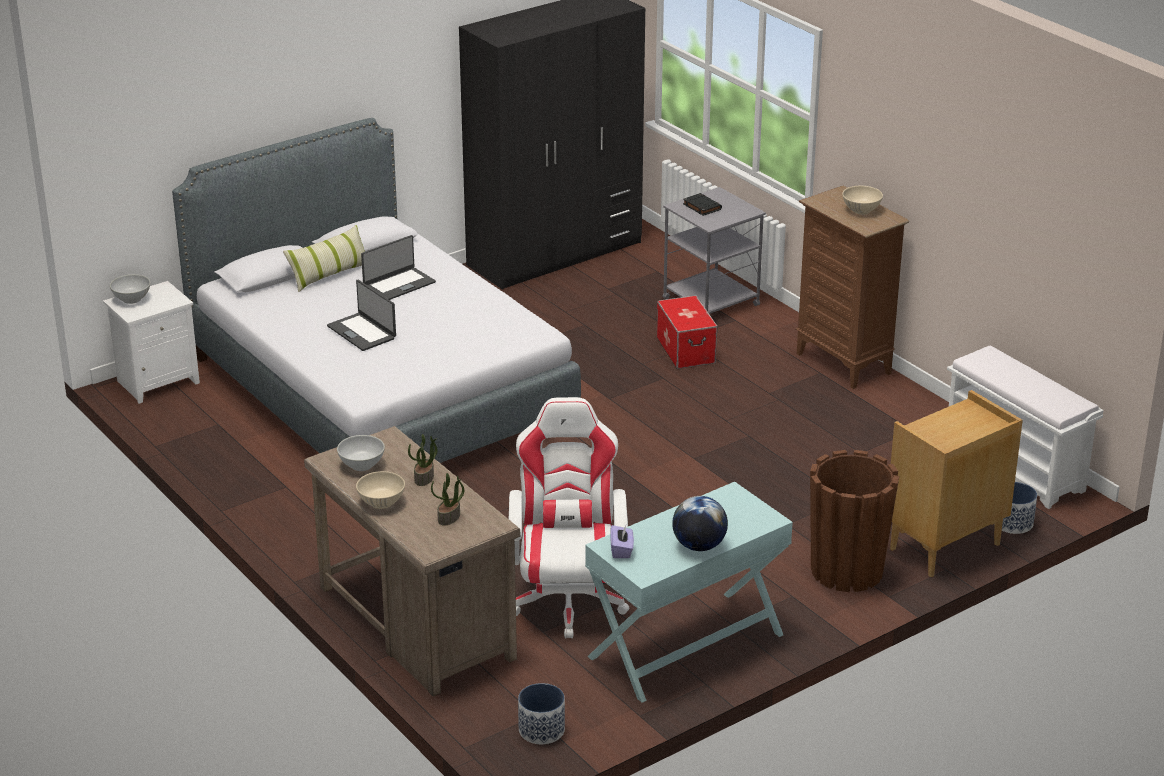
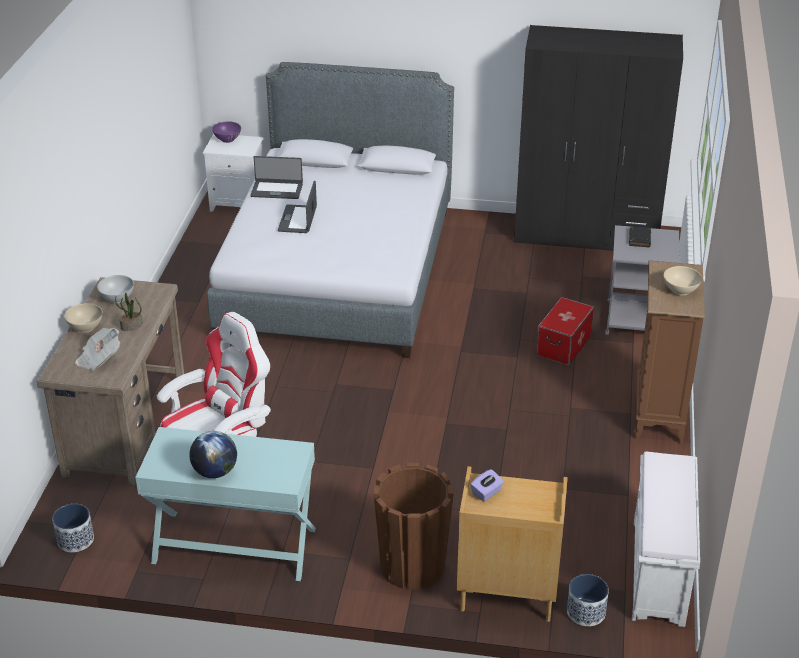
camera: 45 degrees right, 5 degrees up
white bowl [110,274,150,304] -> purple bowl [212,121,241,143]
pillow [283,225,365,292] -> none
laptop [361,235,436,300] -> laptop moved to [250,156,303,199]
potted plant [431,473,464,525] -> newspaper [75,328,120,371]
purple tissue box [610,525,634,558] -> purple tissue box moved to [470,469,504,501]

